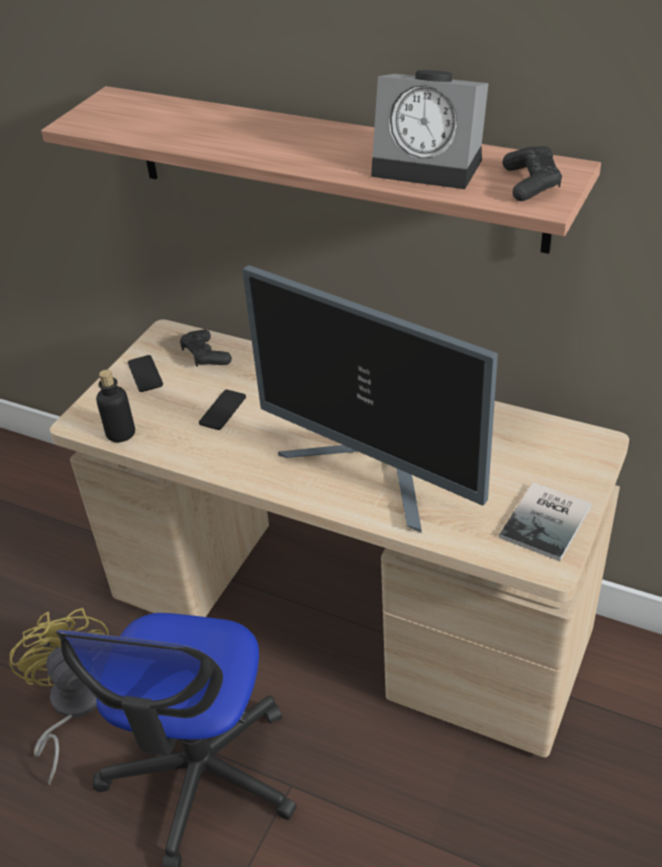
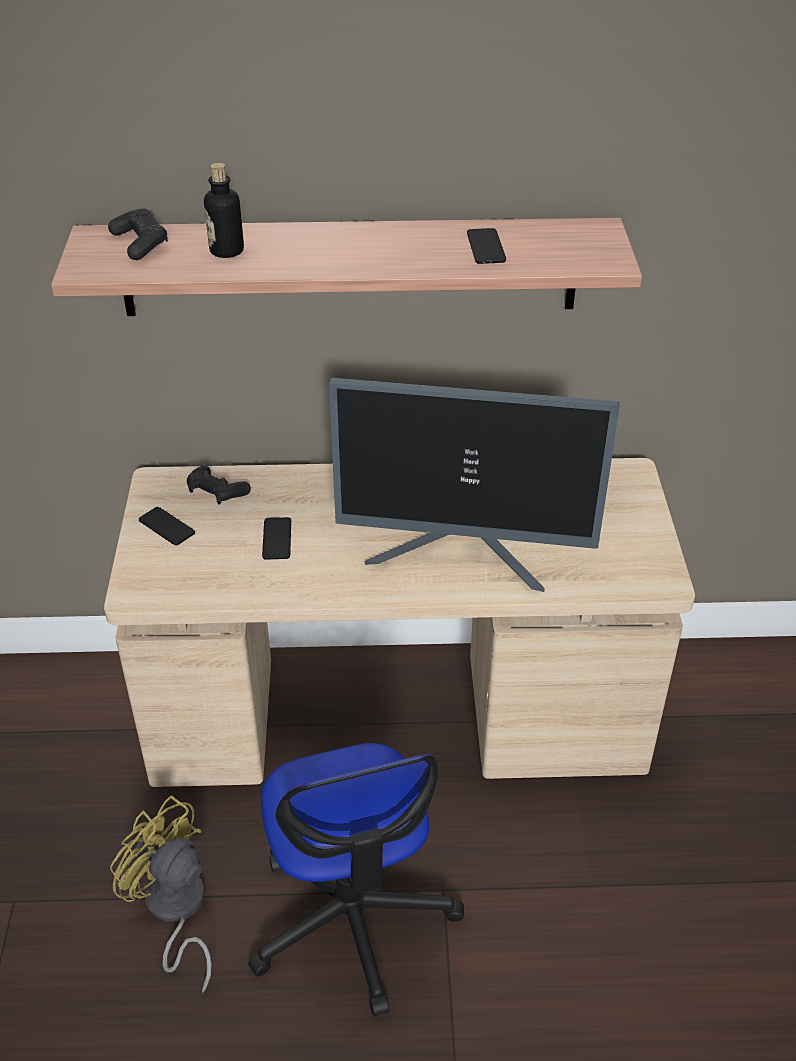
camera: 30 degrees left, 0 degrees up
bottle [96,370,135,442] -> bottle moved to [204,163,244,258]
alarm clock [371,70,489,189] -> phone [467,228,506,264]
book [499,482,592,561] -> none
black game controller [502,146,562,201] -> black game controller moved to [108,208,168,260]

